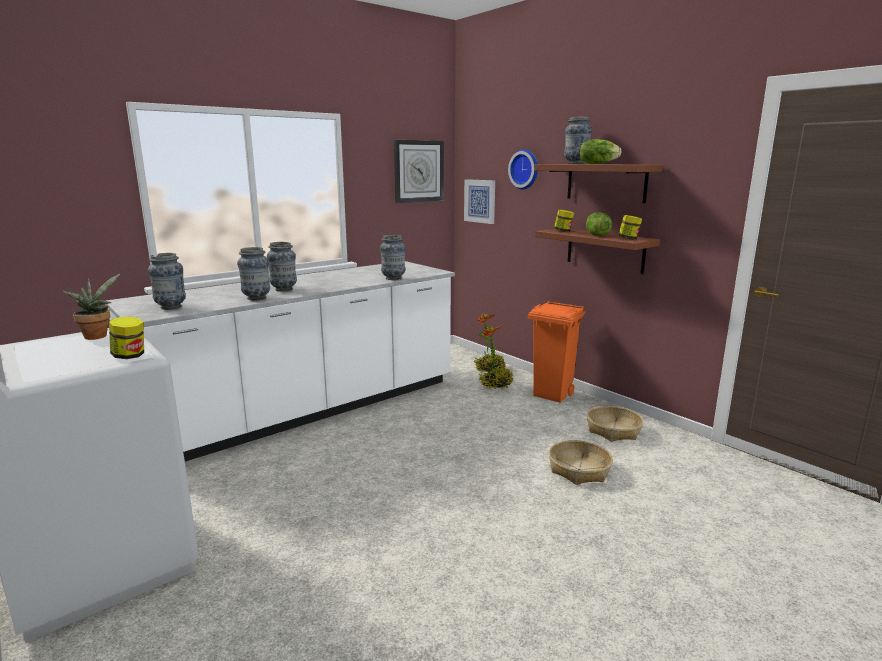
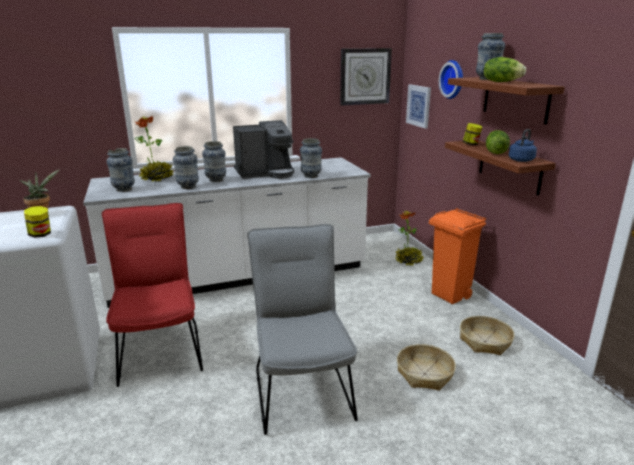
camera: 20 degrees right, 5 degrees up
potted plant [479,325,513,389] -> potted plant moved to [134,116,174,182]
jar [618,215,642,239] -> blue kettle [509,129,537,162]
none -> red chair [102,203,203,387]
none -> coffee machine [233,120,294,179]
none -> grey chair [247,224,358,435]

